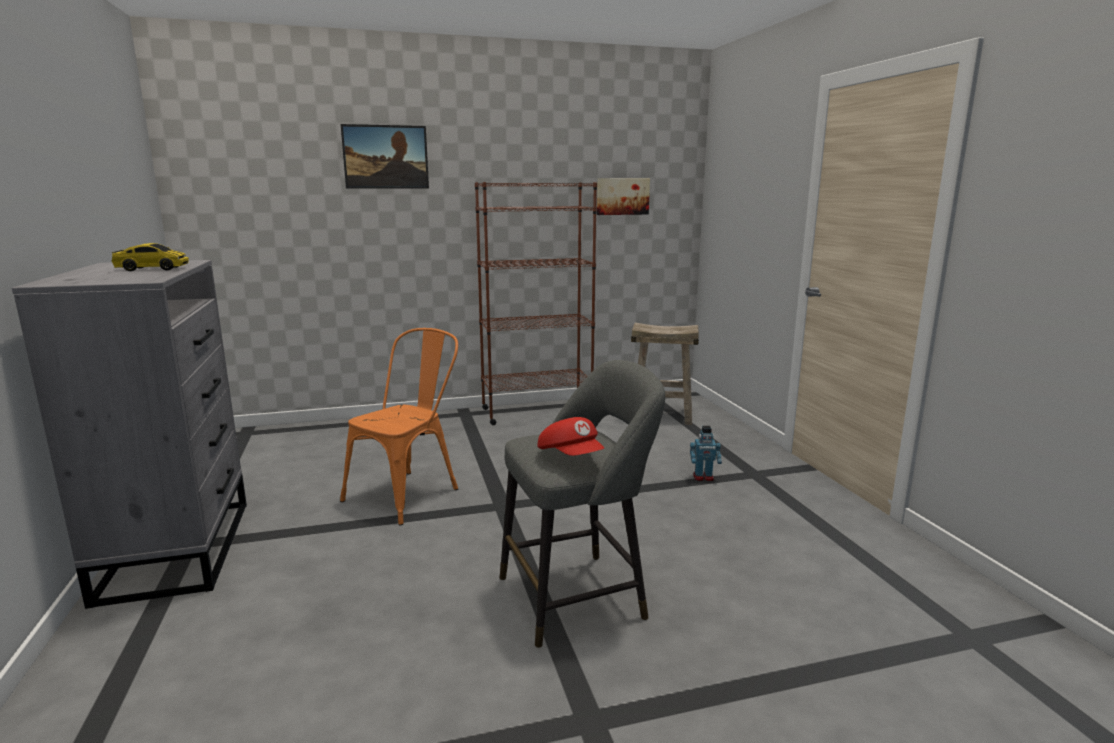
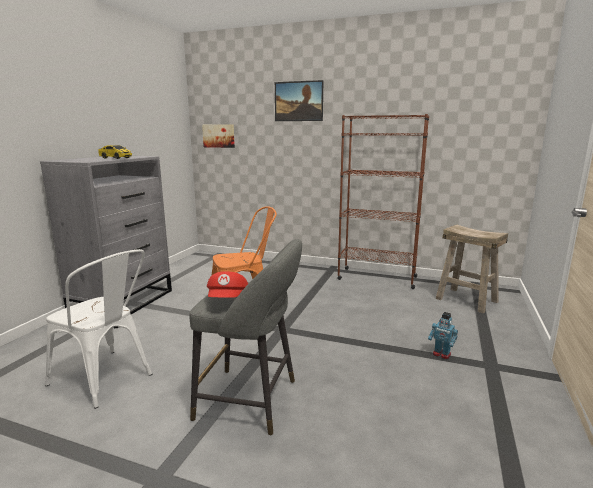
camera: 35 degrees right, 0 degrees up
picture [597,178,650,215] -> picture moved to [202,124,235,148]
none -> white chair [45,249,152,409]

